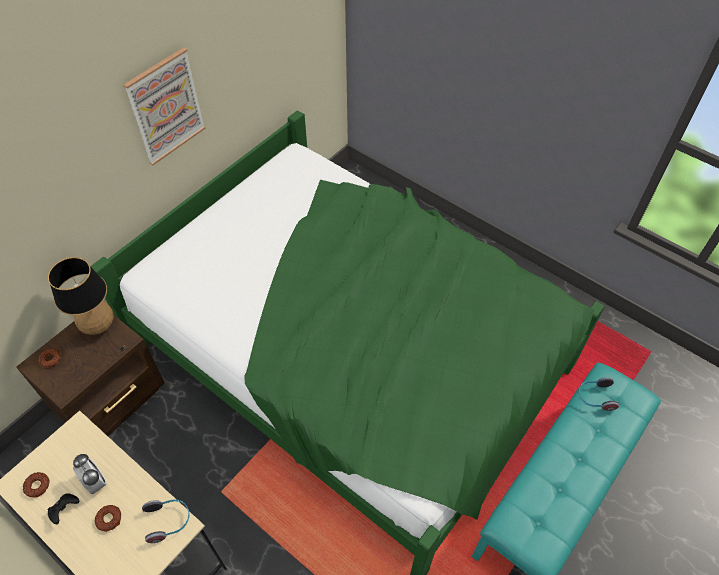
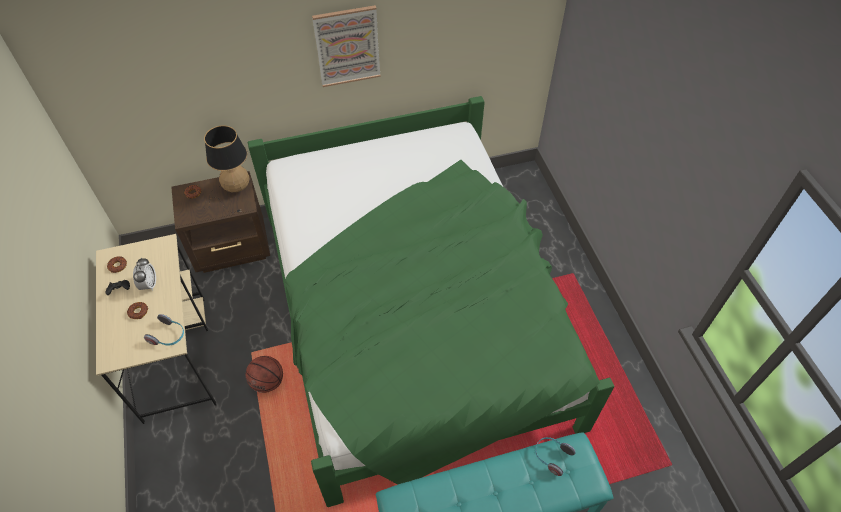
camera: 35 degrees right, 0 degrees up
none -> basketball [246,356,283,393]

